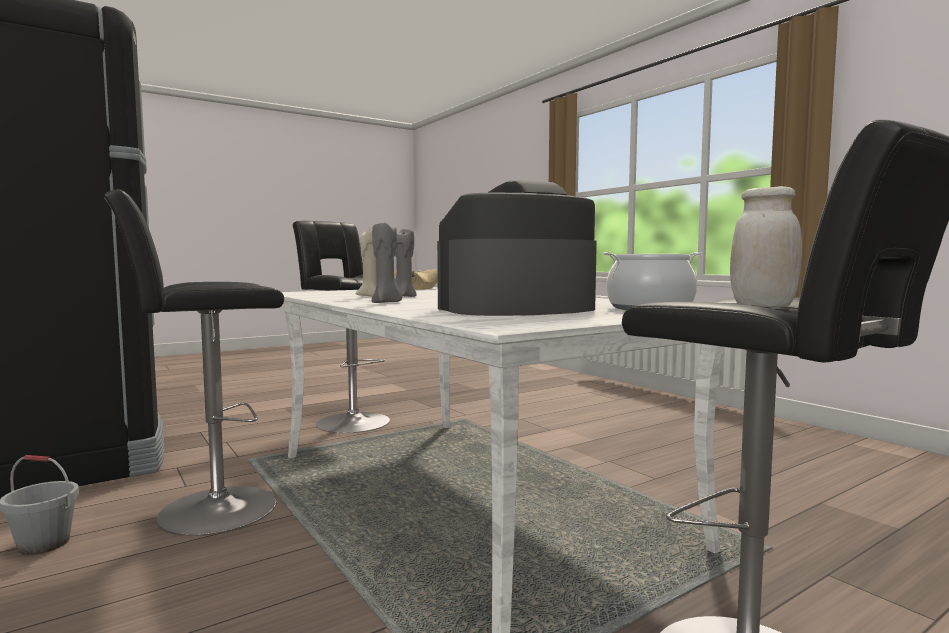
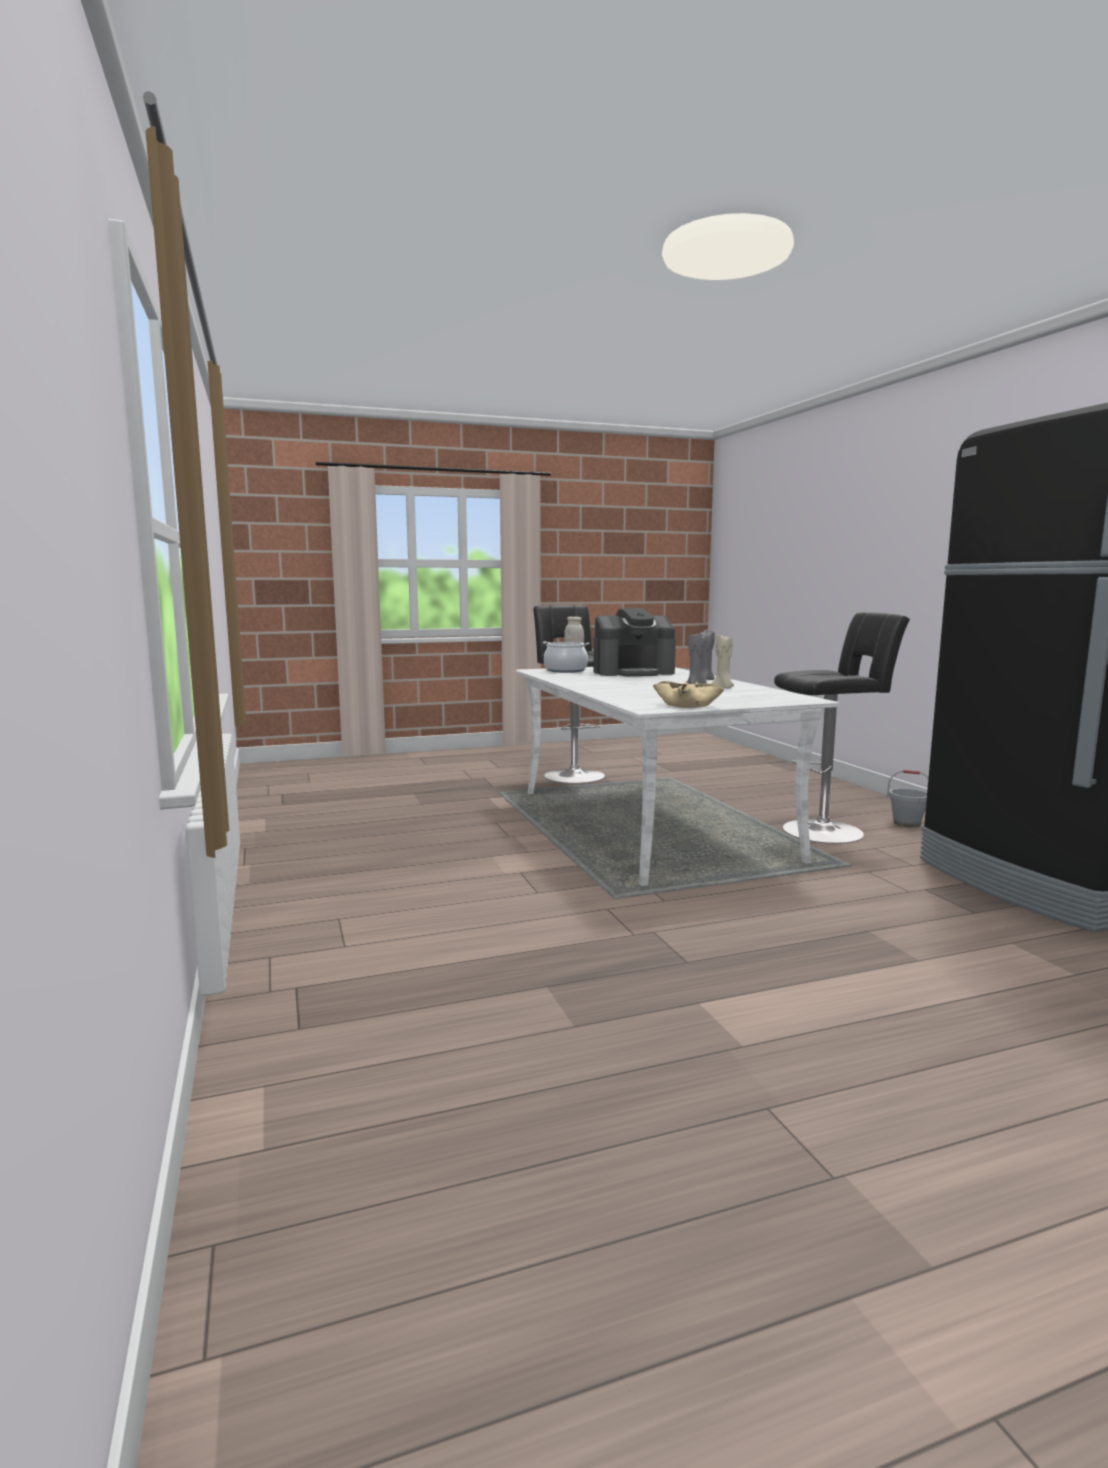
camera: 165 degrees left, 5 degrees up
black stool [293,221,390,433] -> none

